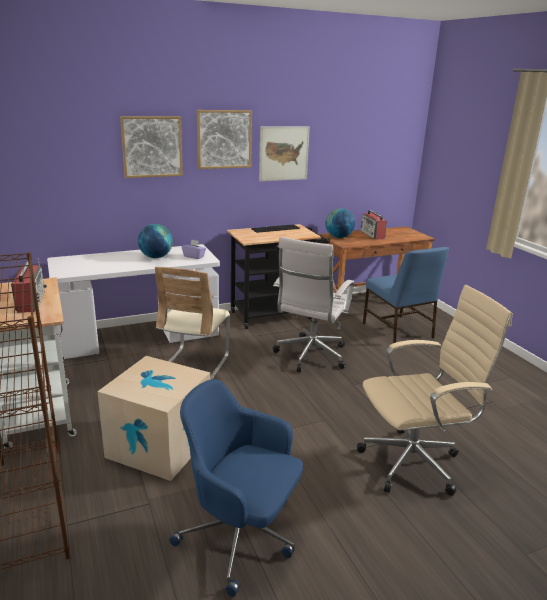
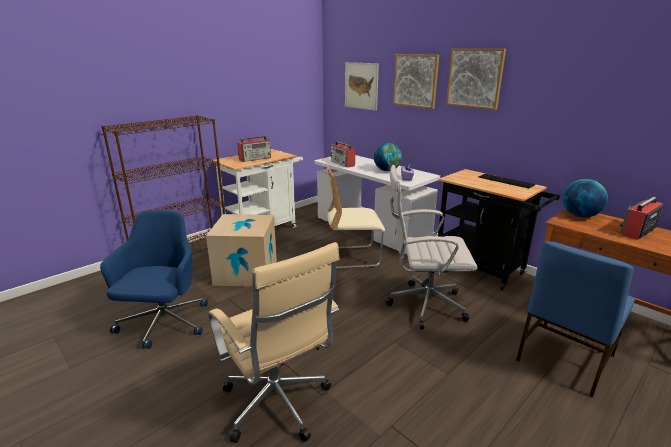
camera: 70 degrees right, 0 degrees up
picture [259,126,310,181] -> picture moved to [345,62,379,111]
none -> radio [330,141,355,168]

